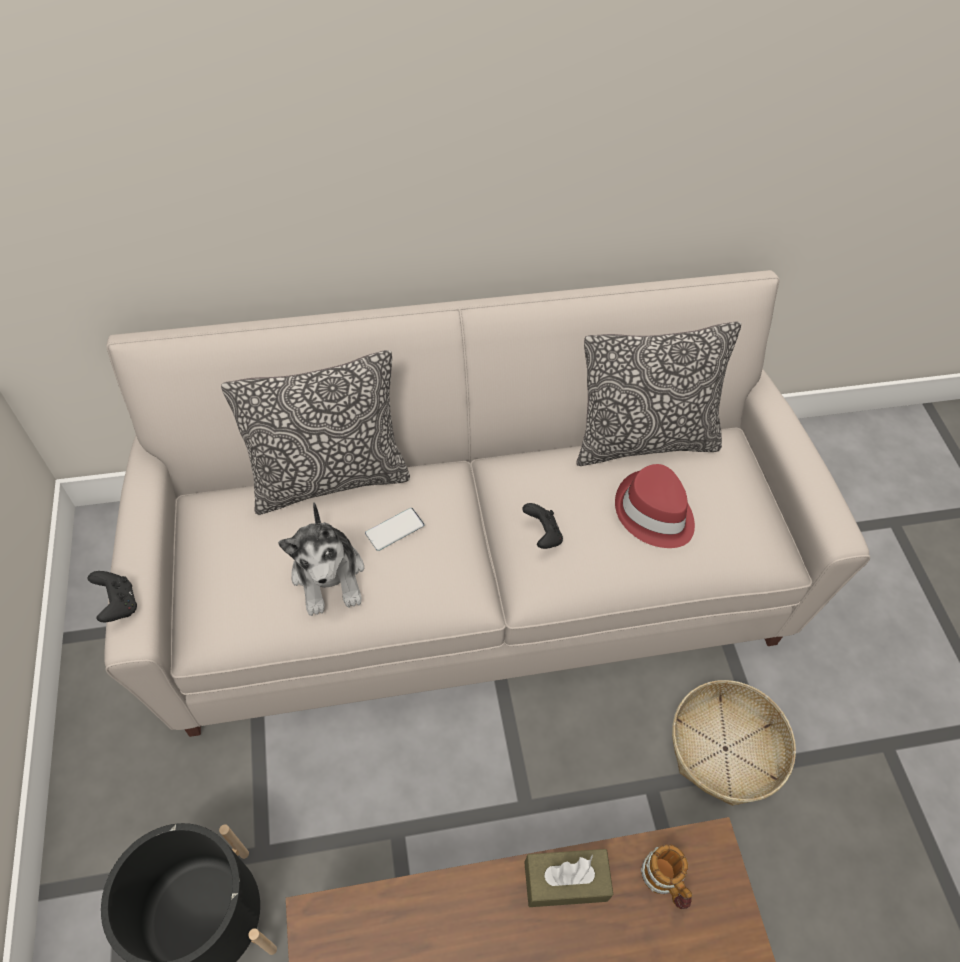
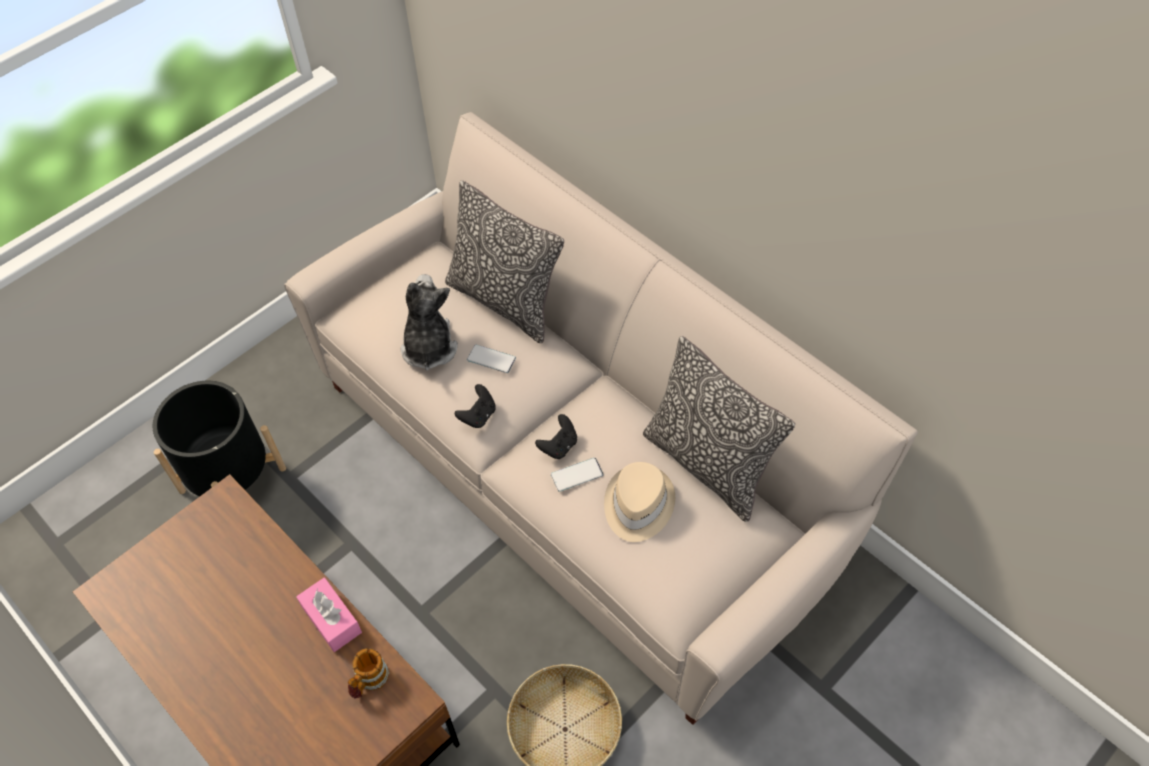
camera: 60 degrees right, 0 degrees up
black game controller [88,571,137,623] -> black game controller moved to [455,384,496,428]
plush toy [278,502,364,616] -> plush toy turned 135 degrees clockwise [401,274,458,371]
brown tissue box [524,849,614,907] -> pink tissue box [296,578,362,652]
red hat [615,464,695,548] -> beige hat [604,462,675,542]
none -> phone [551,458,604,492]

